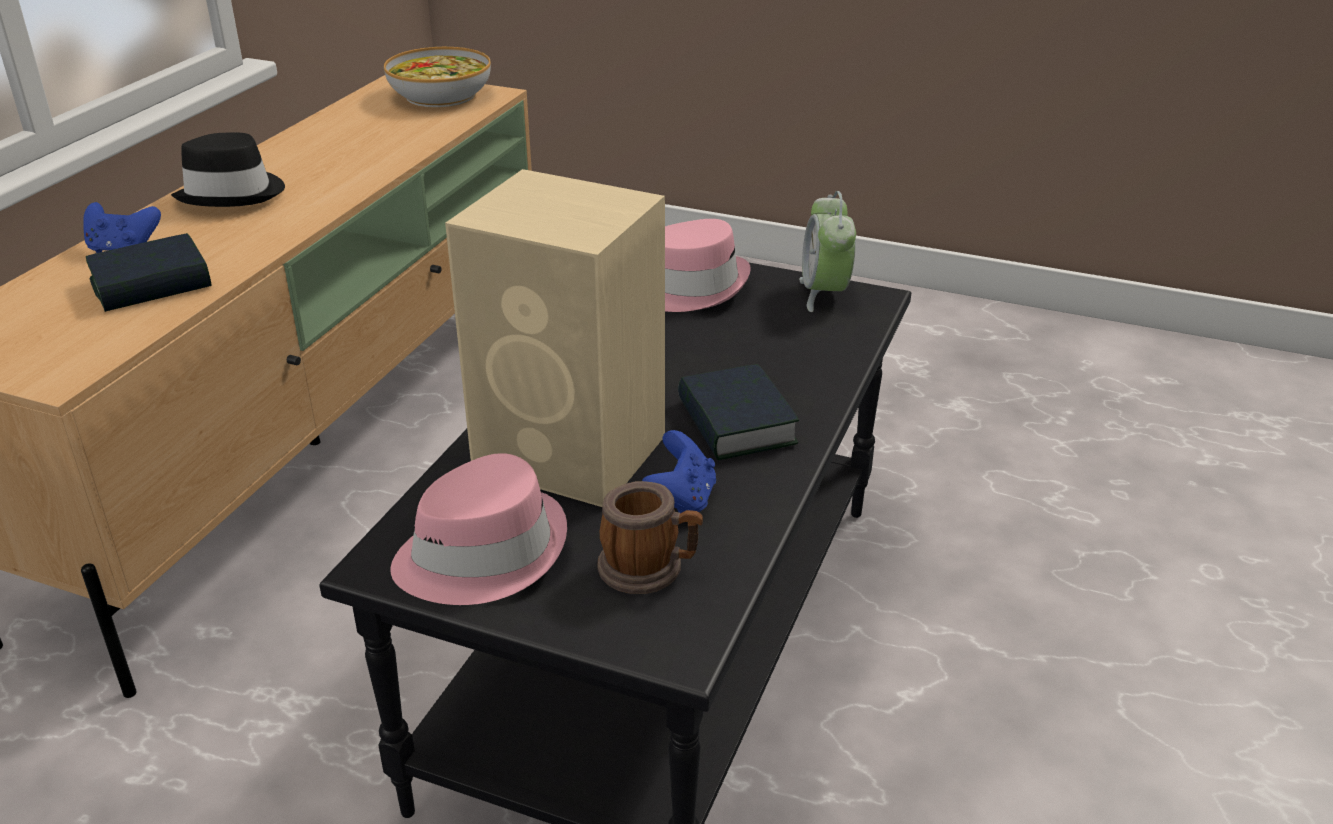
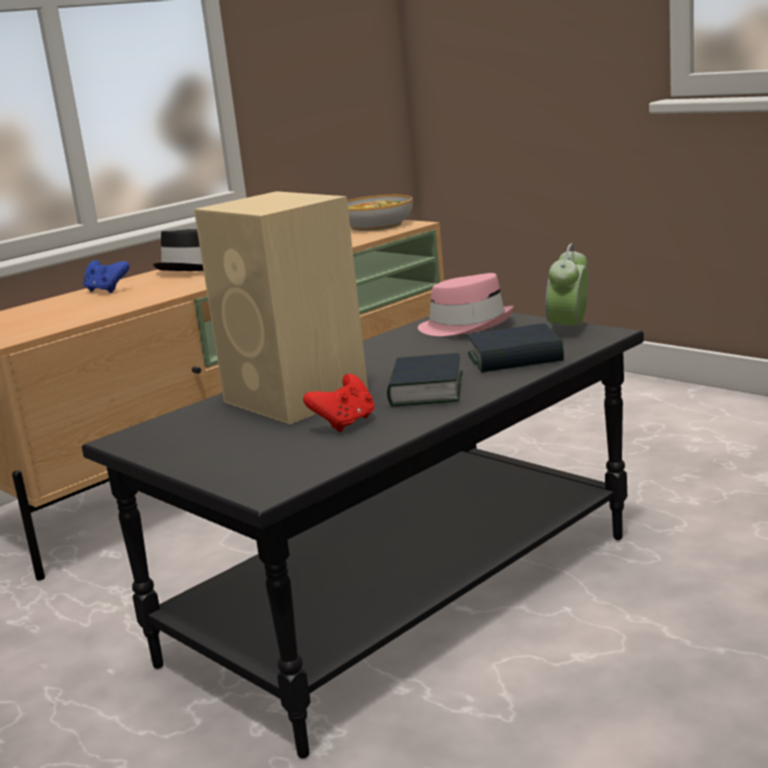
camera: 25 degrees right, 15 degrees down
book [86,233,212,312] -> book moved to [468,323,564,372]
pink hat [390,453,567,605] -> none
mug [597,481,703,594] -> none
blue game controller [642,430,716,513] -> red game controller [303,374,375,432]

